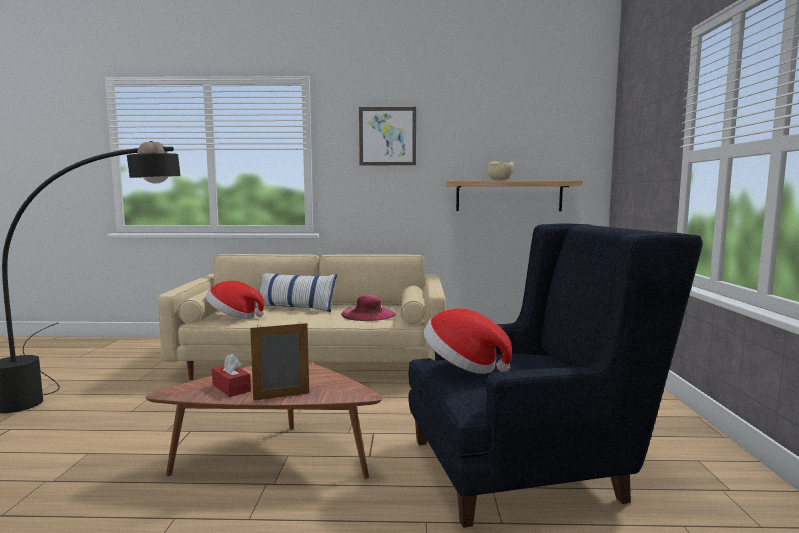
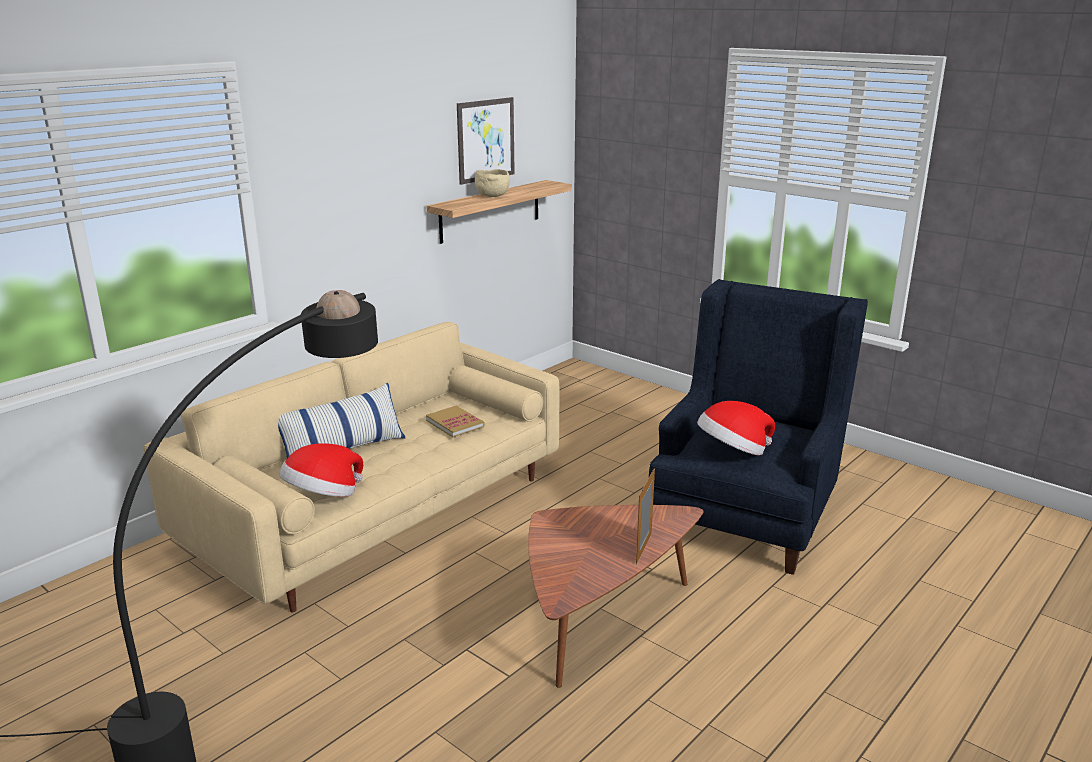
camera: 50 degrees left, 15 degrees up
red tissue box [212,353,251,397] -> none
pink hat [341,294,396,321] -> book [426,406,484,437]
picture [359,107,416,165] -> picture moved to [457,97,515,185]

